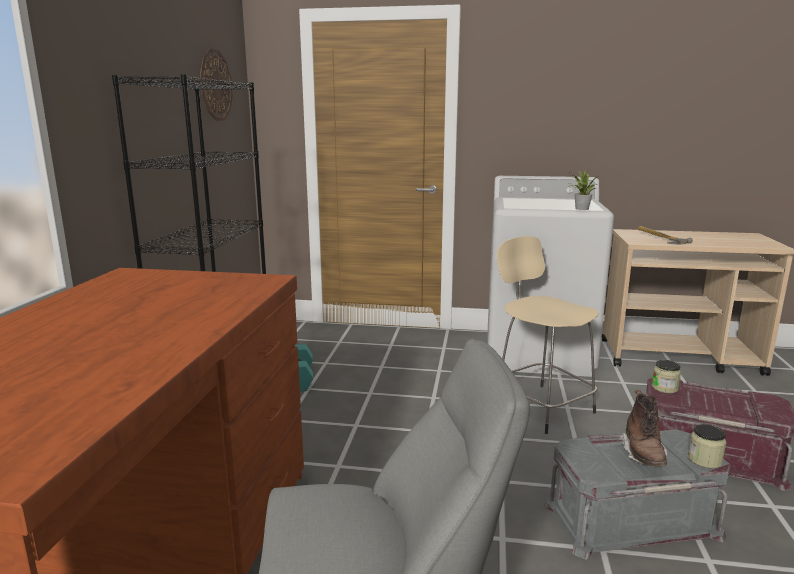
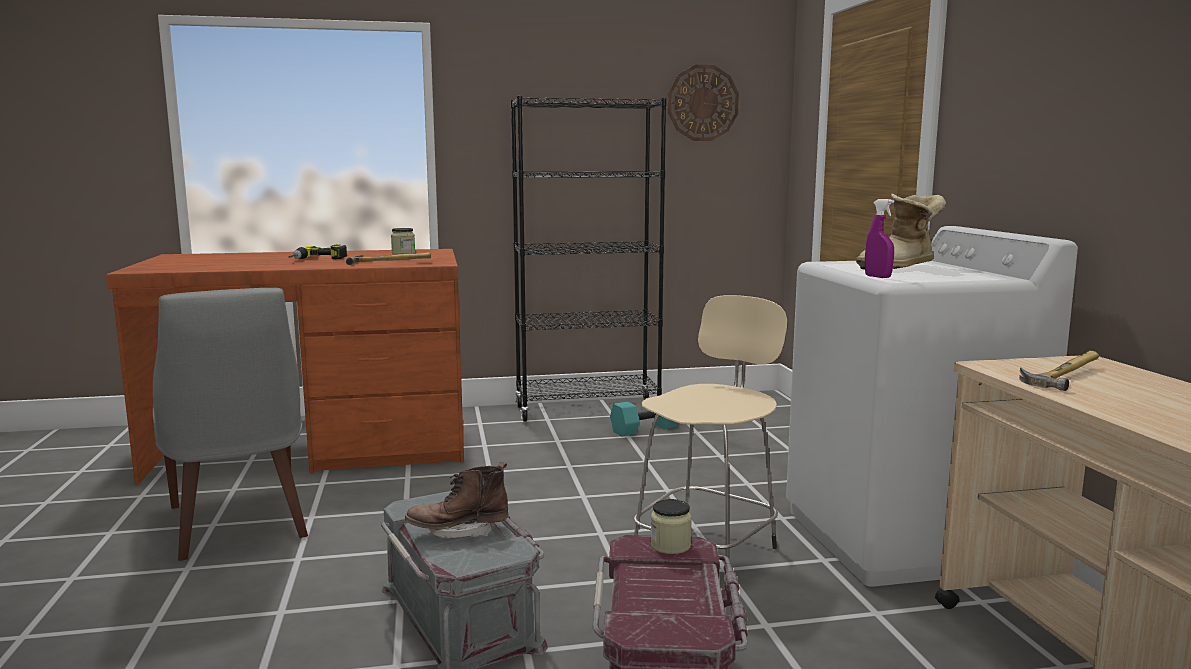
camera: 70 degrees right, 5 degrees down
potted plant [568,171,598,210] -> purple spray bottle [865,199,894,278]
jar [688,424,726,468] -> jar moved to [391,228,415,255]
none -> power drill [288,244,347,259]
none -> hammer [346,252,431,265]
none -> boot [856,194,946,270]

